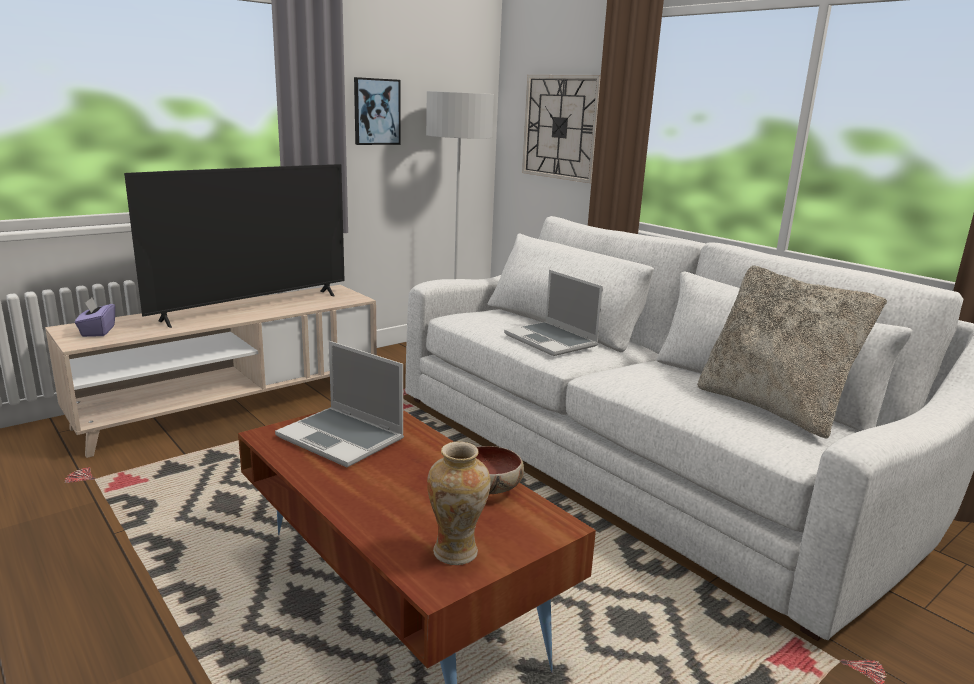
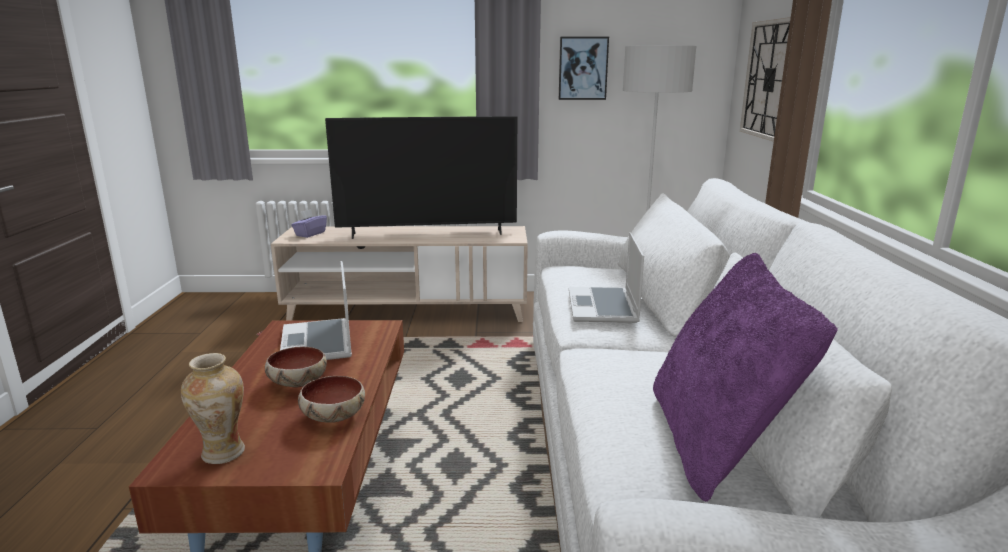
camera: 40 degrees right, 0 degrees up
beige pillow [697,265,887,439] -> purple pillow [653,253,839,502]
none -> bowl [265,347,327,388]

